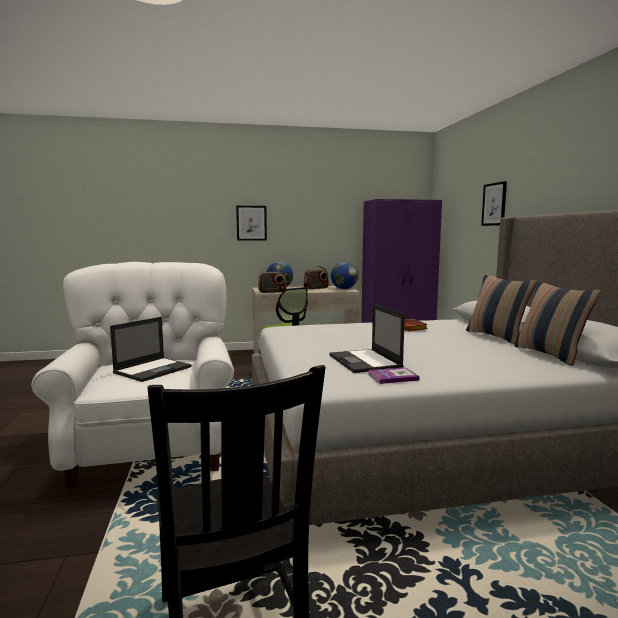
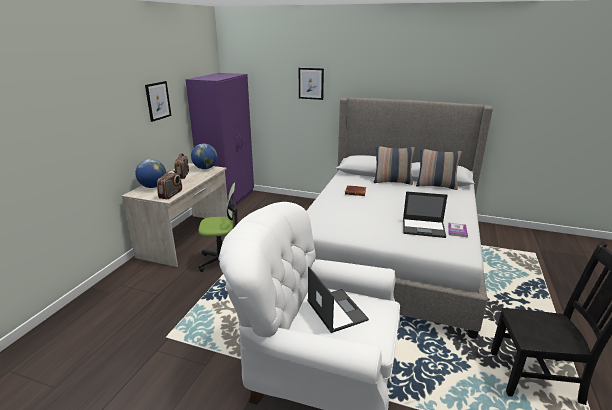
camera: 60 degrees left, 15 degrees up
picture [236,206,267,241] -> picture moved to [145,81,171,122]

